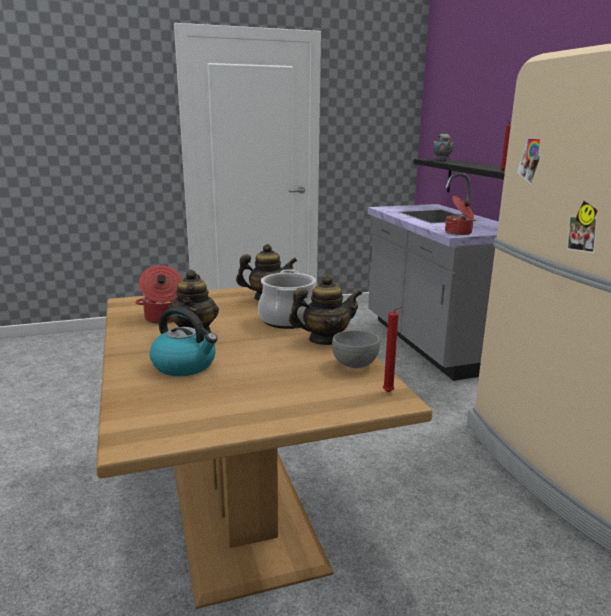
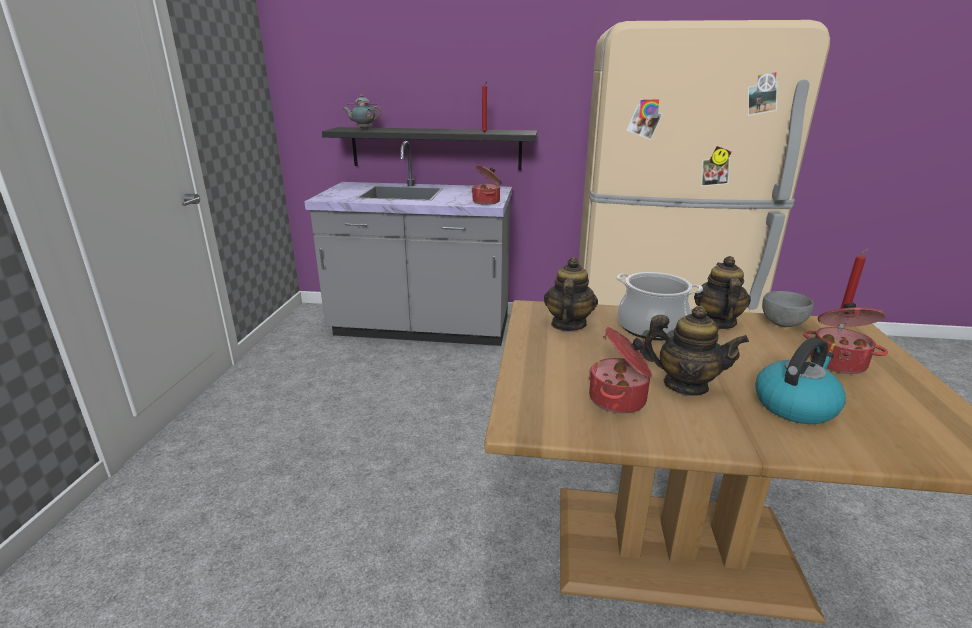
camera: 65 degrees left, 5 degrees up
none -> cooking pot [803,303,888,374]

